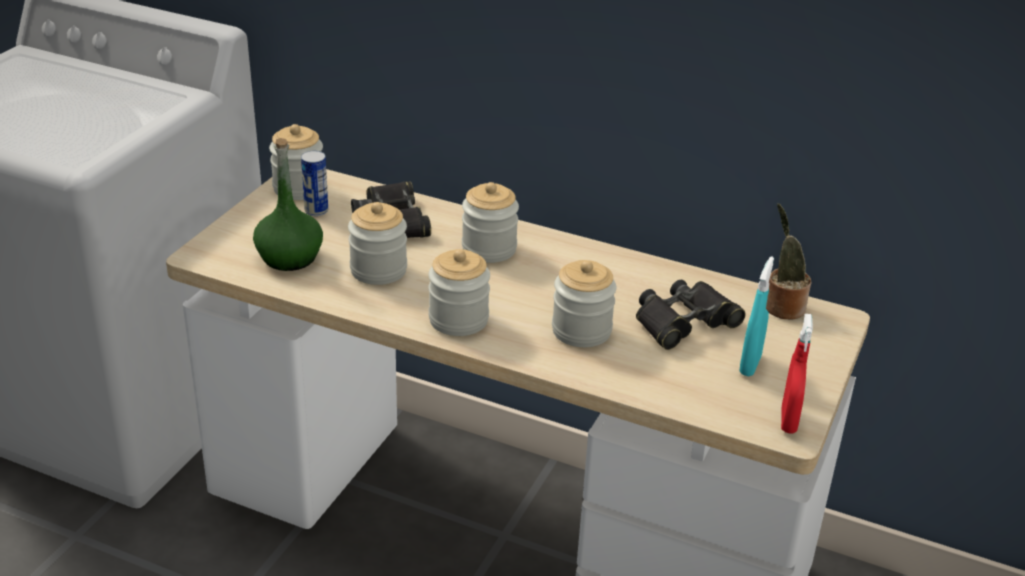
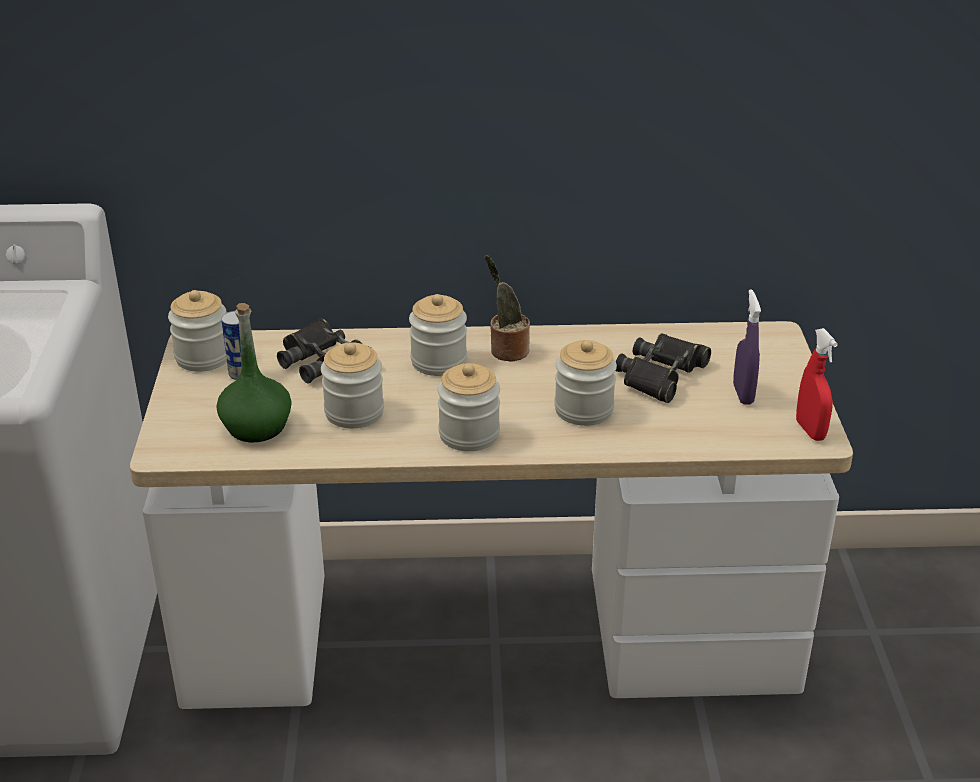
camera: 25 degrees left, 0 degrees up
turquoise spray bottle [739,256,774,377] -> purple spray bottle [733,289,761,405]
potted plant [766,204,811,320] -> potted plant moved to [485,255,530,362]

